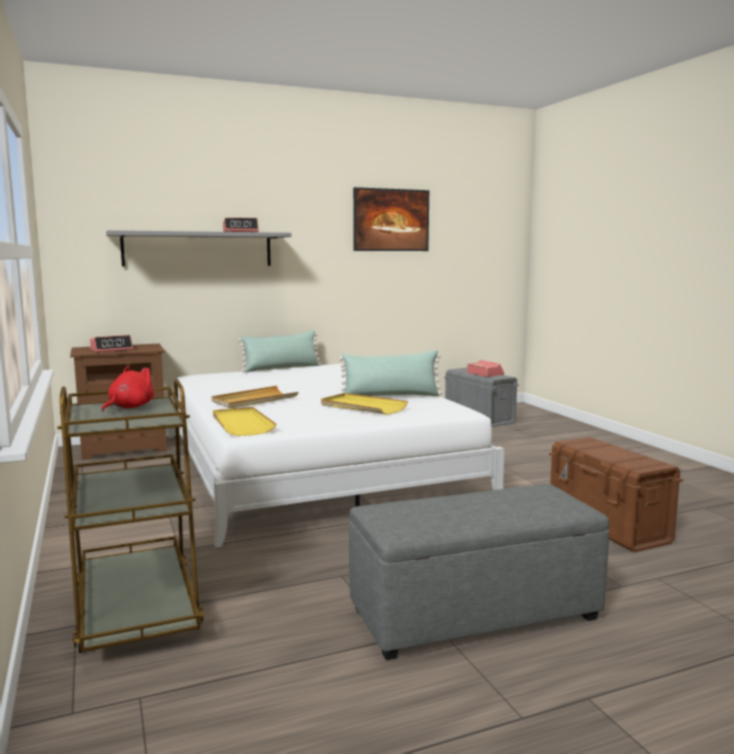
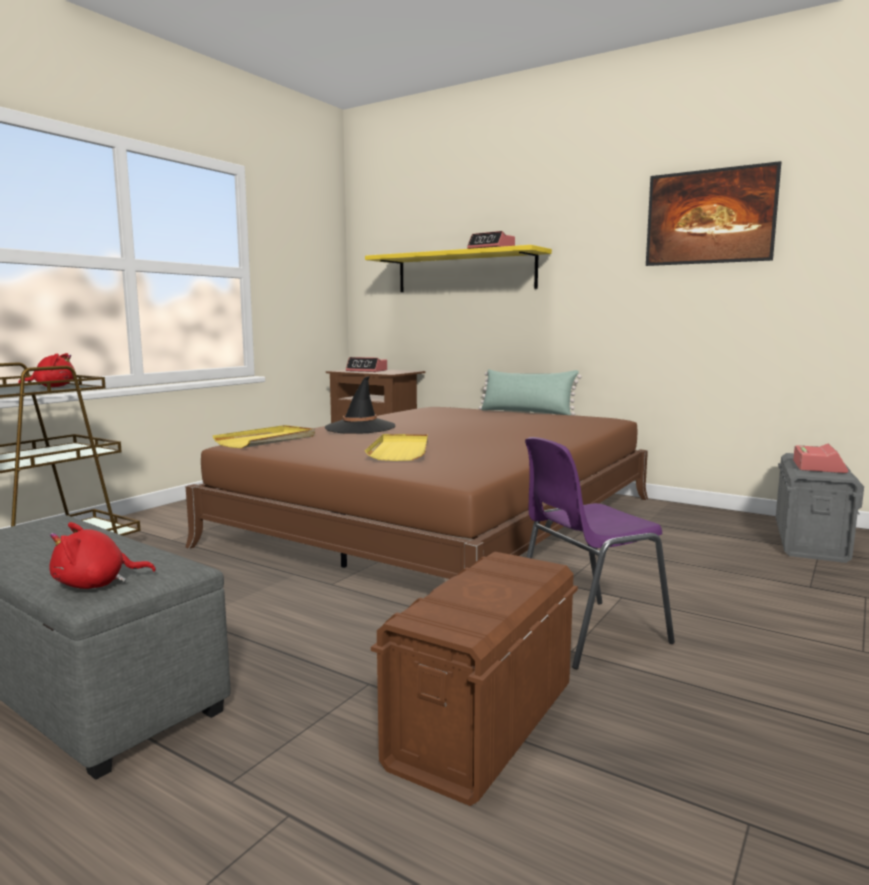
camera: 55 degrees right, 0 degrees up
grey shelf [106,230,292,266] -> yellow shelf [365,245,552,292]
white bed [168,363,505,548] -> brown bed [185,407,648,579]
beige tray [212,386,298,409] -> black hat [325,376,395,434]
green pillow [339,350,442,396] -> none
none -> red plush toy [49,522,156,589]
none -> purple chair [525,437,675,669]

